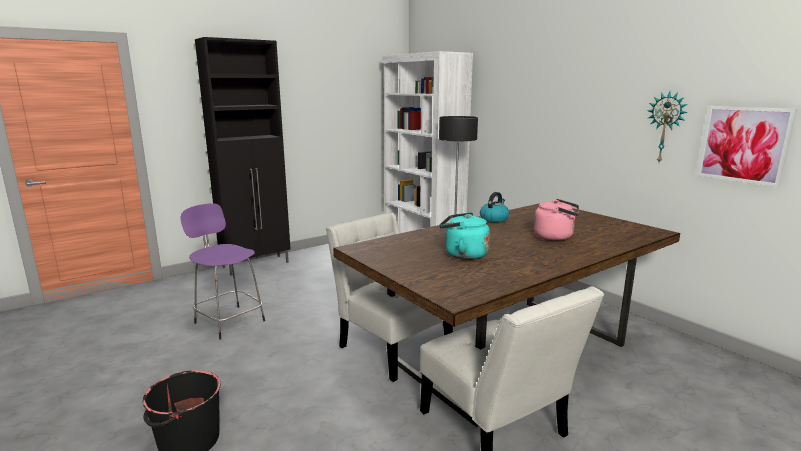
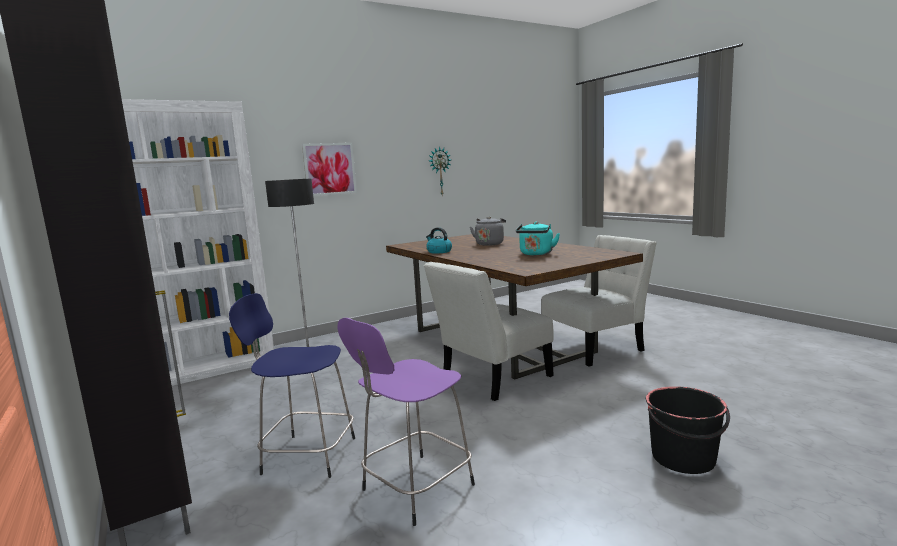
camera: 85 degrees left, 5 degrees down
pink kettle [534,199,579,240] -> grey kettle [470,217,506,246]
picture [697,106,797,187] -> picture moved to [302,143,357,196]
none -> blue stool [229,293,355,478]

